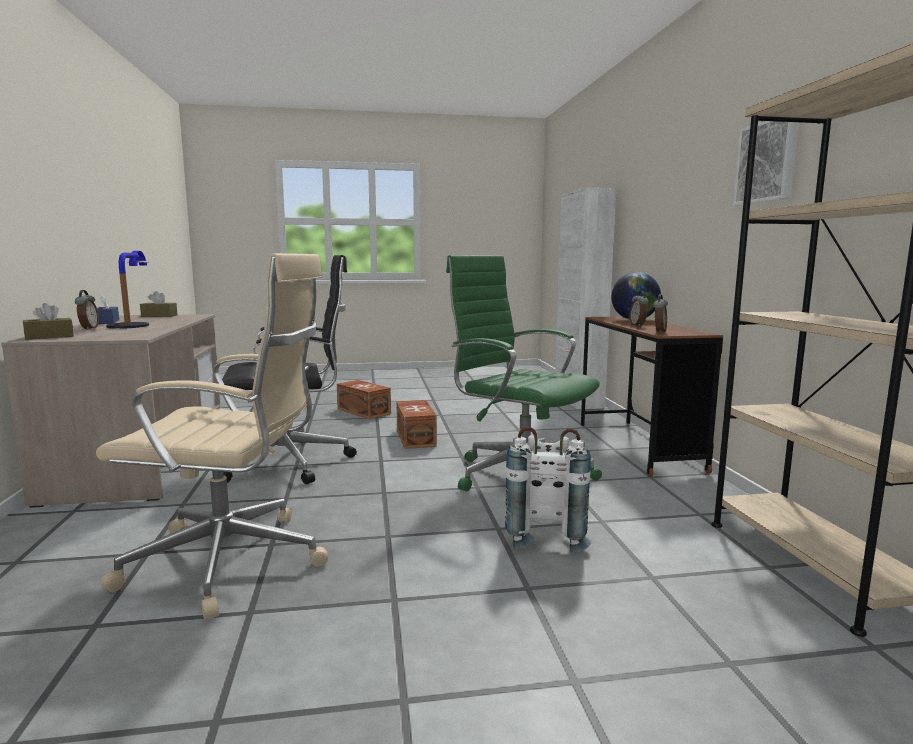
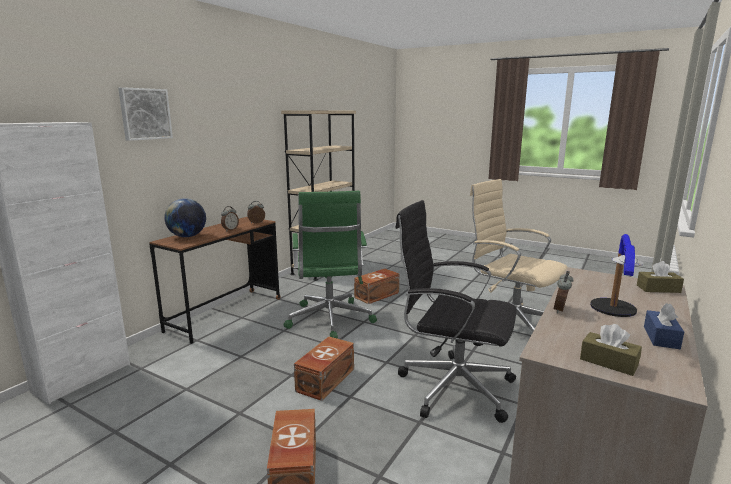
camera: 140 degrees left, 5 degrees up
alarm clock [75,290,99,330] -> alarm clock moved to [554,271,573,313]
white backpack [505,426,591,553] -> brown storage box [354,269,399,304]
picture [733,121,799,205] -> picture moved to [118,87,173,141]

